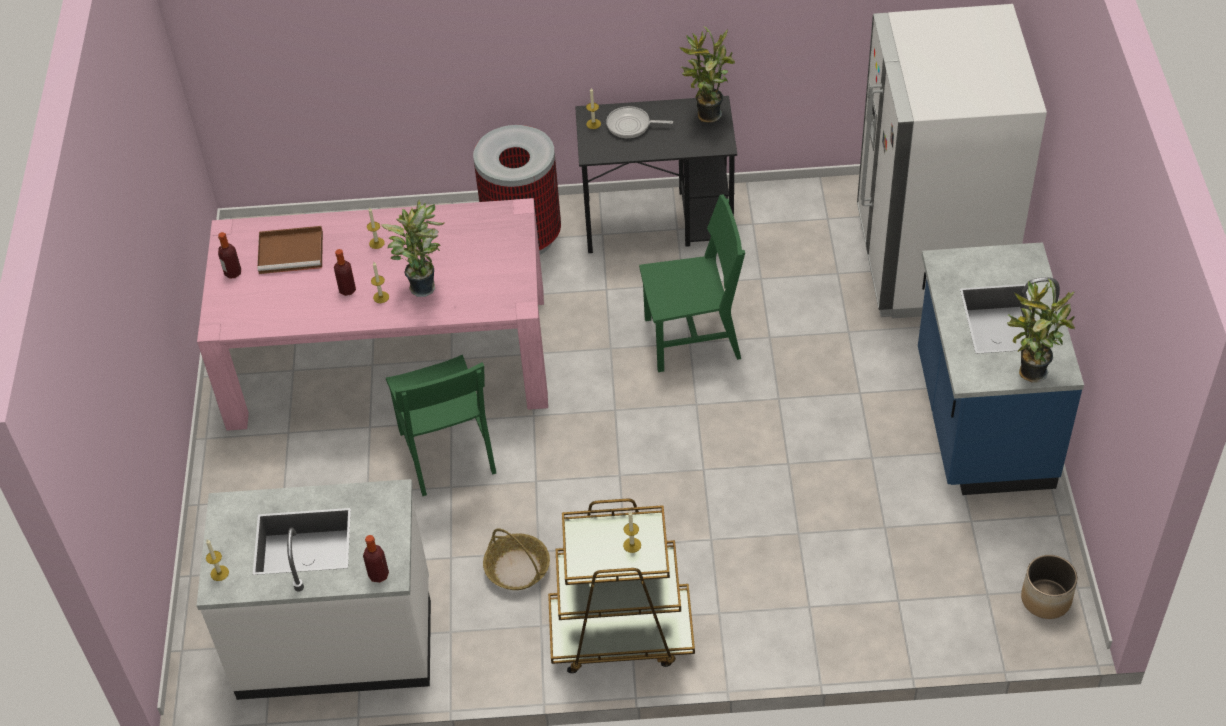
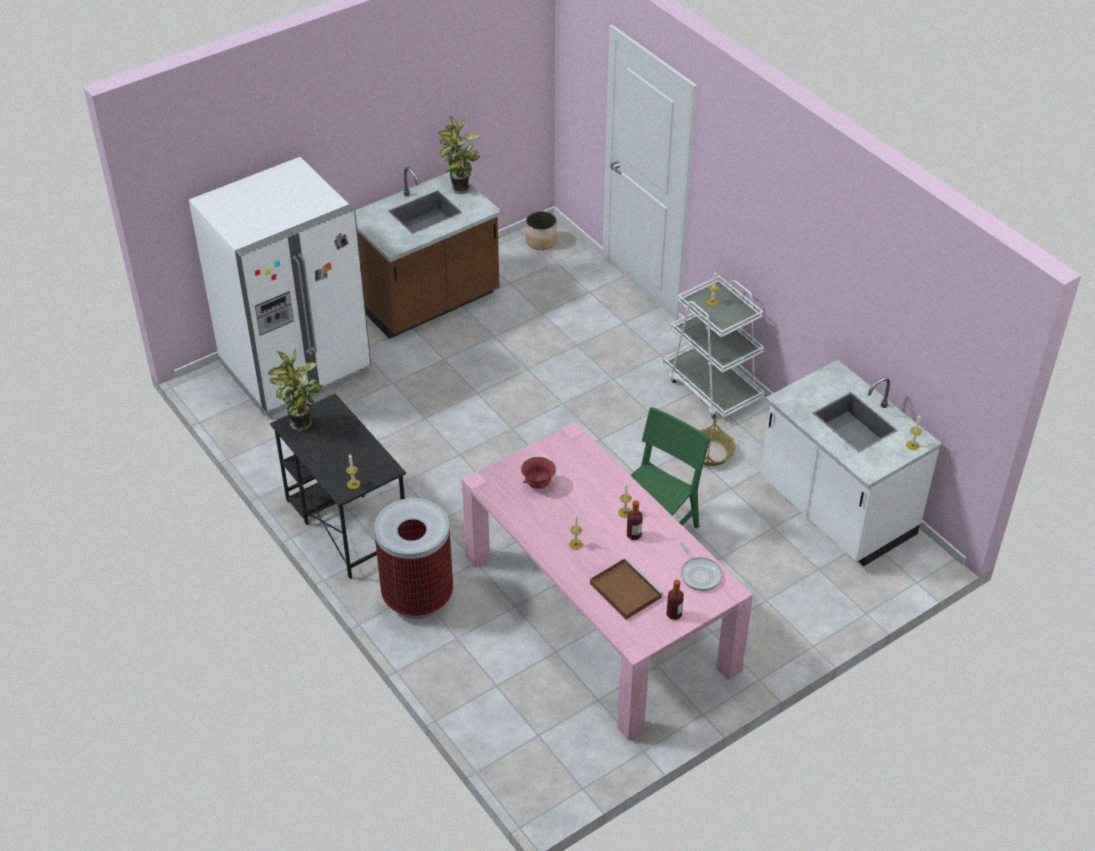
camera: 125 degrees left, 5 degrees down
bottle [363,535,389,583] -> none
potted plant [381,200,445,297] -> none
brown cart [548,499,695,673] -> white cart [663,276,765,419]
frying pan [606,106,673,138] -> frying pan moved to [680,542,722,591]
green chair [639,194,745,372] -> none
blue counter [918,242,1084,495] -> brown counter [355,167,501,339]
none -> red bowl [521,457,556,489]

